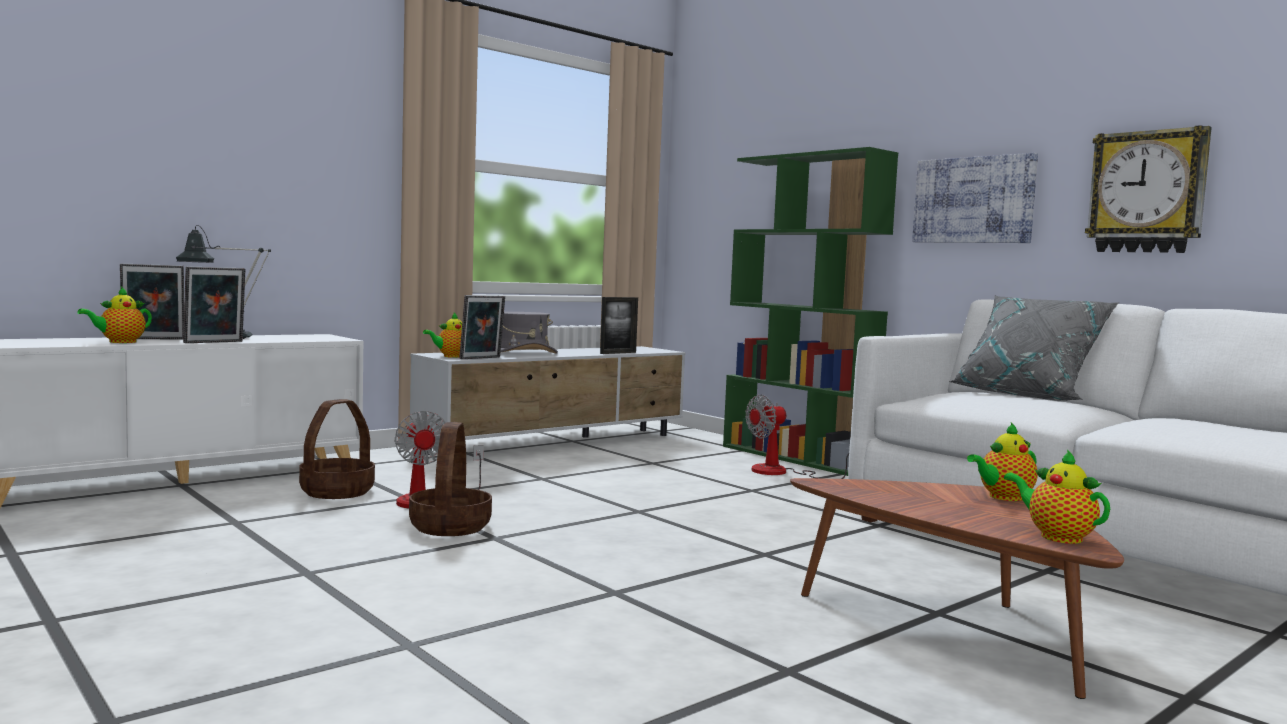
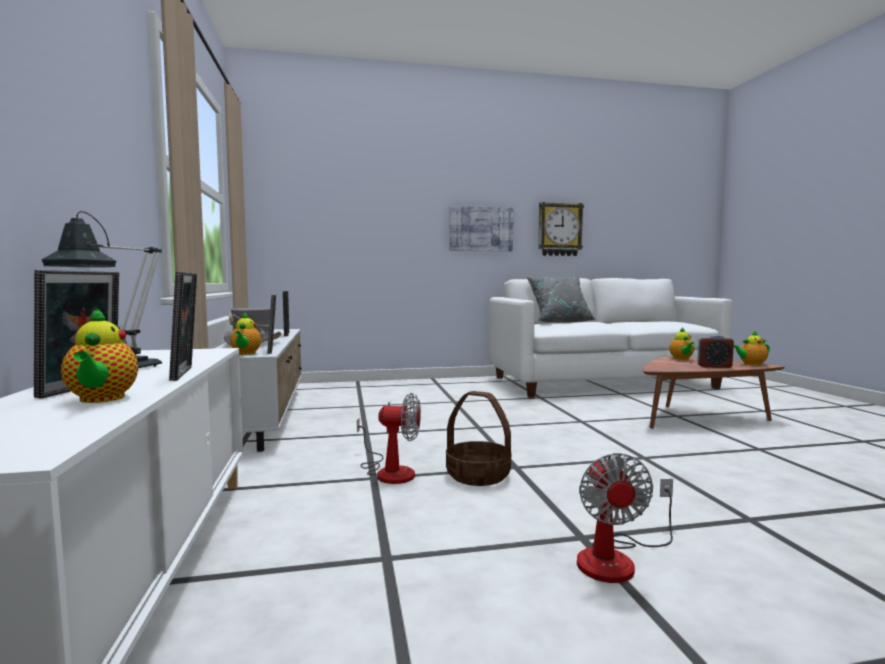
camera: 60 degrees left, 0 degrees up
basket [299,399,375,499] -> none
green bookcase [723,147,898,476] -> none
fan [745,394,850,479] -> fan moved to [577,453,673,583]
none -> alarm clock [697,335,734,368]

